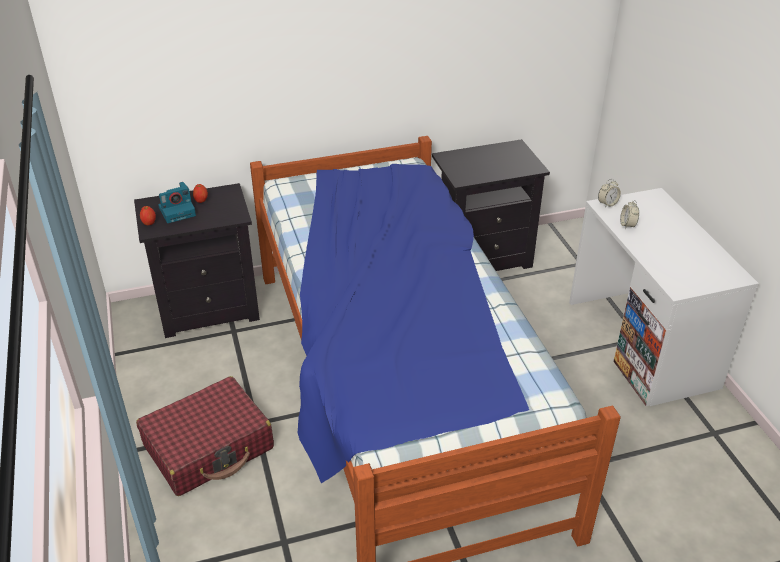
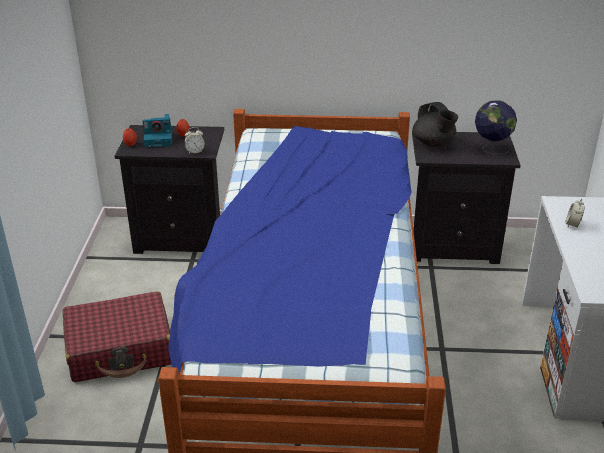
camera: 20 degrees right, 5 degrees down
alarm clock [598,179,621,208] -> alarm clock moved to [185,127,205,153]
none -> black teapot [412,102,458,147]
none -> globe [475,100,517,155]

